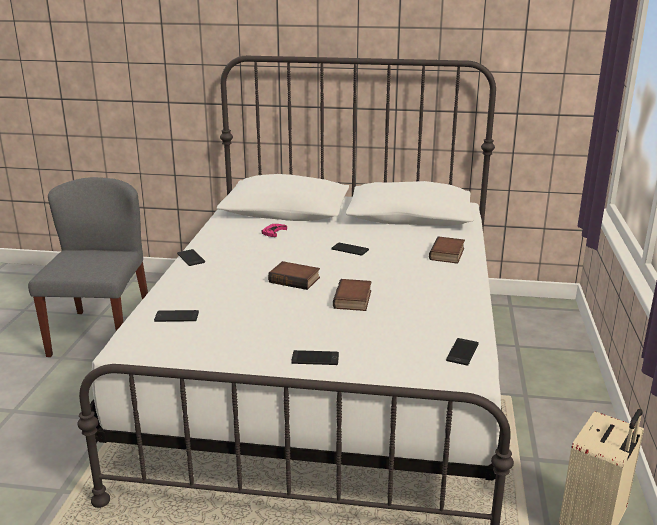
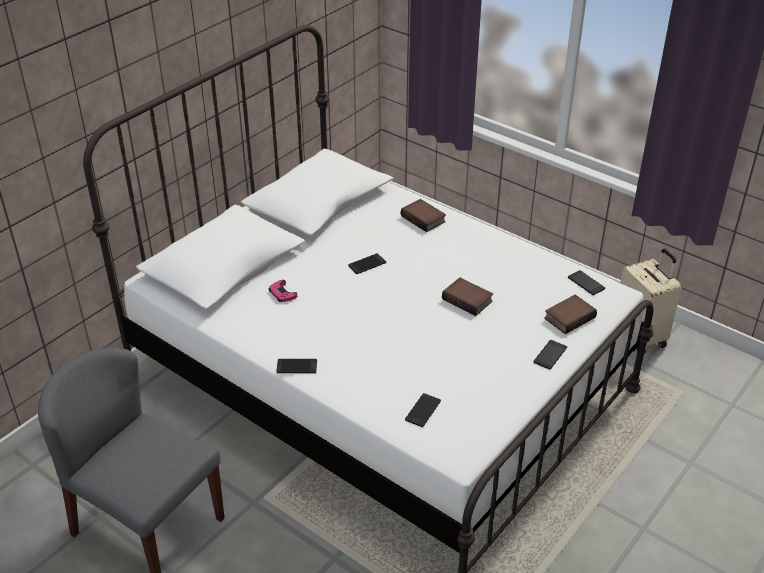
camera: 60 degrees left, 15 degrees up
book [268,261,320,290] -> book moved to [544,295,597,334]

